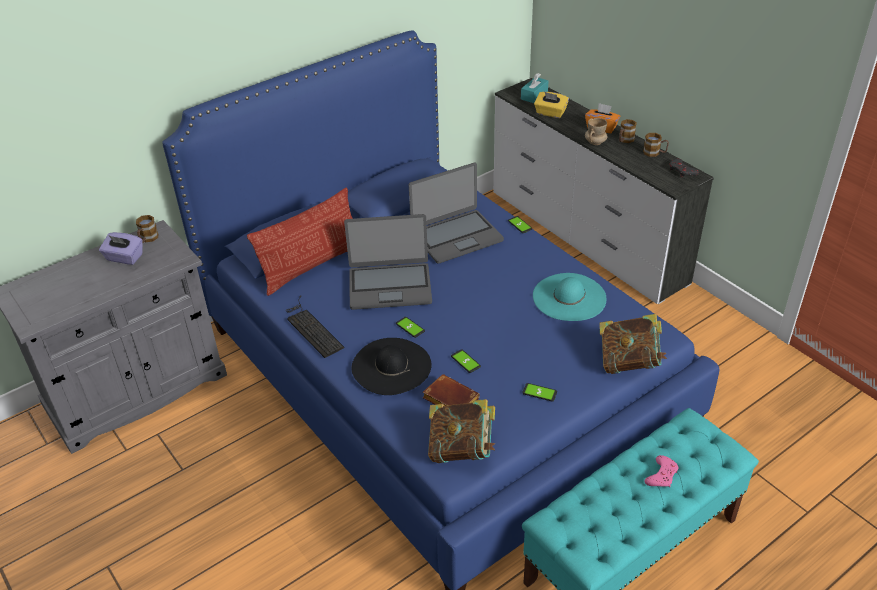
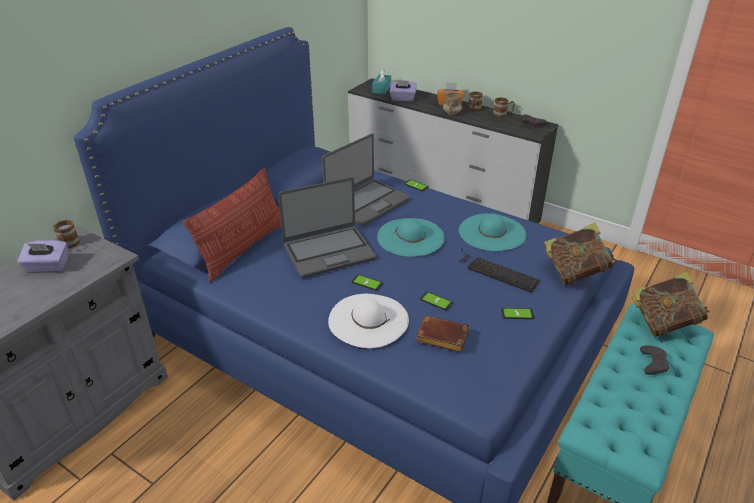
camera: 20 degrees left, 5 degrees down
keyboard [286,295,345,358] -> keyboard moved to [459,247,540,293]
black hat [351,338,432,395] -> white hat [328,294,409,348]
book [428,399,496,463] -> book moved to [632,272,710,337]
yellow tissue box [534,92,569,118] -> purple tissue box [390,80,417,101]
pink game controller [645,455,678,487] -> grey game controller [640,345,669,375]
none -> turquoise hat [377,218,445,257]

